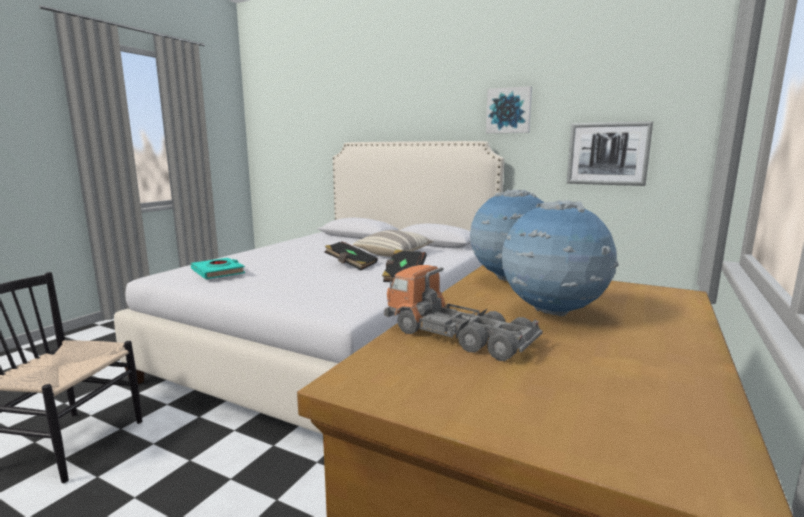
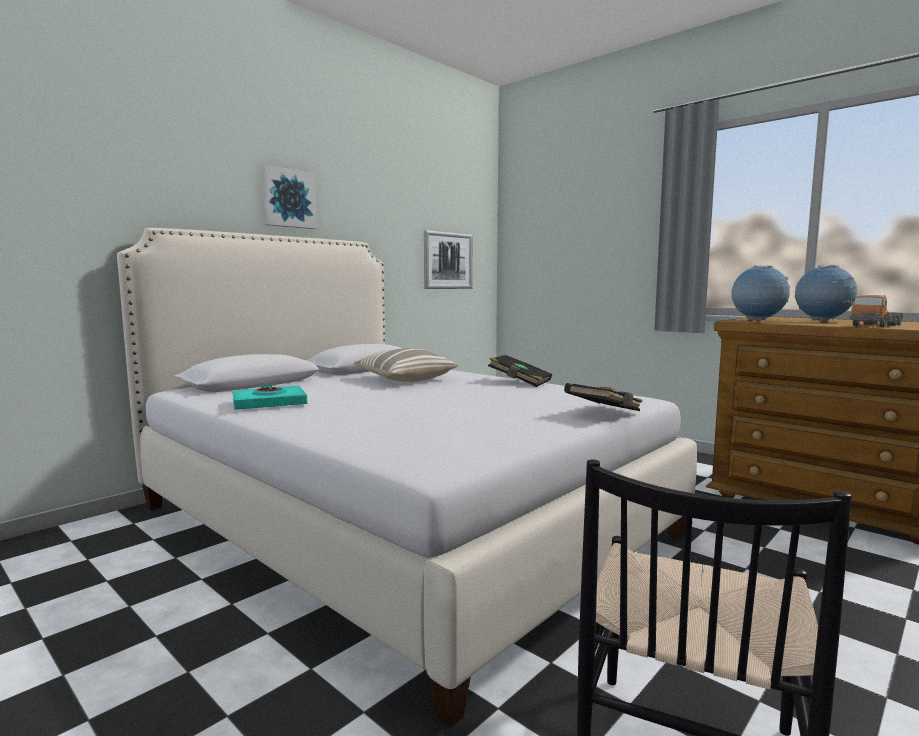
camera: 75 degrees left, 5 degrees down
turquoise book [191,258,245,279] -> turquoise book moved to [232,385,307,410]
black book [324,241,378,270] -> black book moved to [564,383,643,411]
picture [486,86,532,133] -> picture moved to [261,165,317,229]

